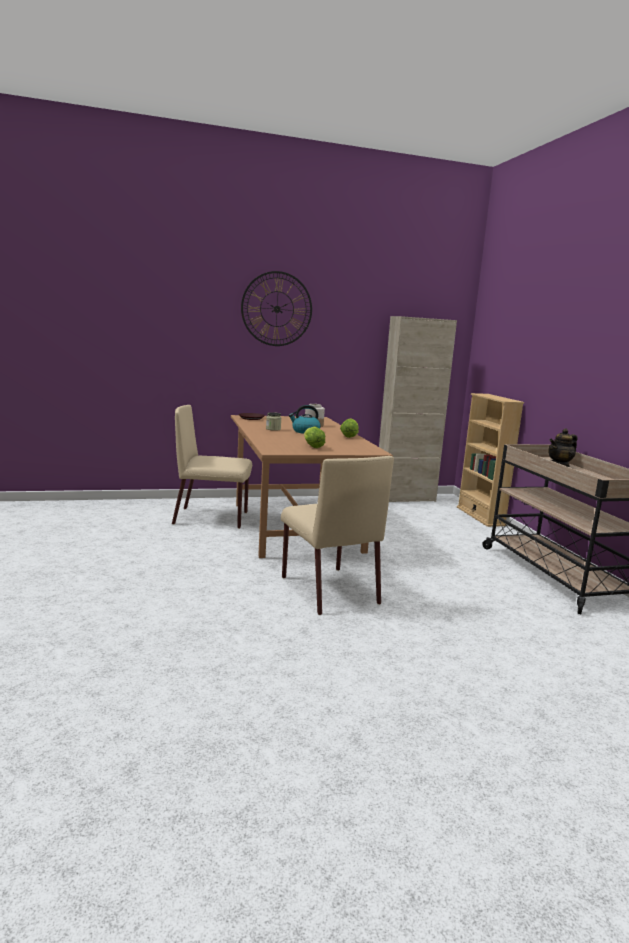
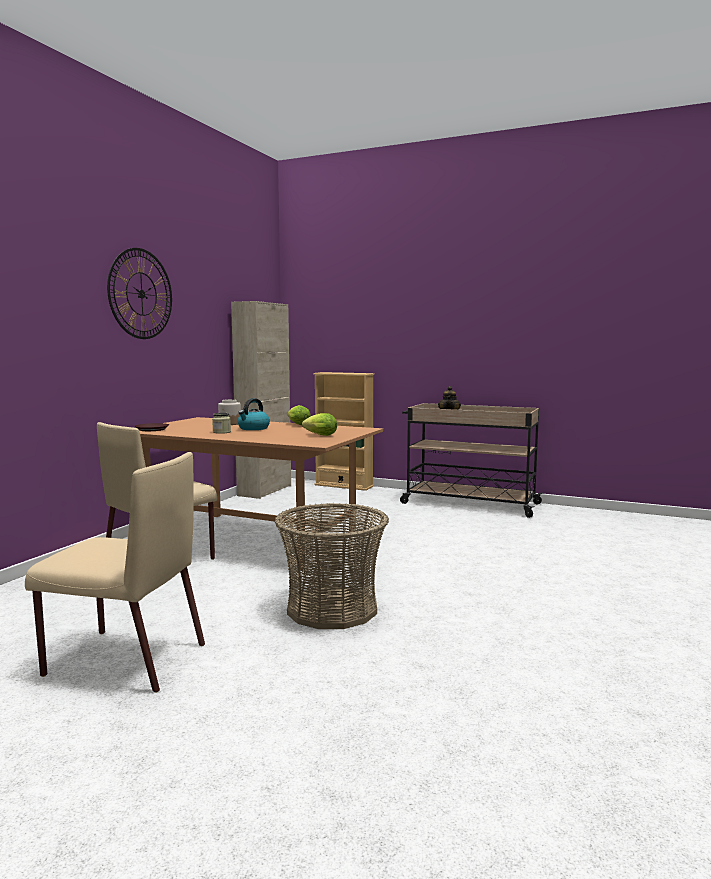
camera: 50 degrees left, 5 degrees down
beige chair [281,456,394,615] -> beige chair moved to [25,452,205,693]
none -> basket [275,503,389,629]

